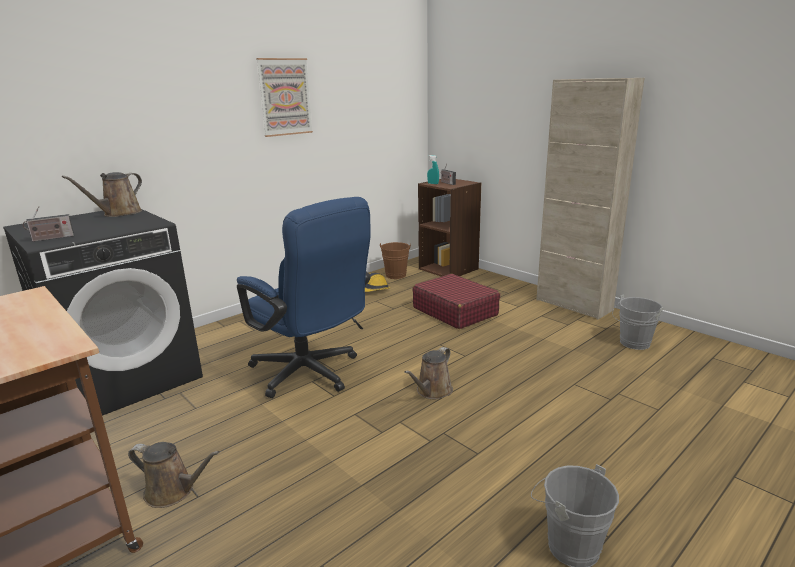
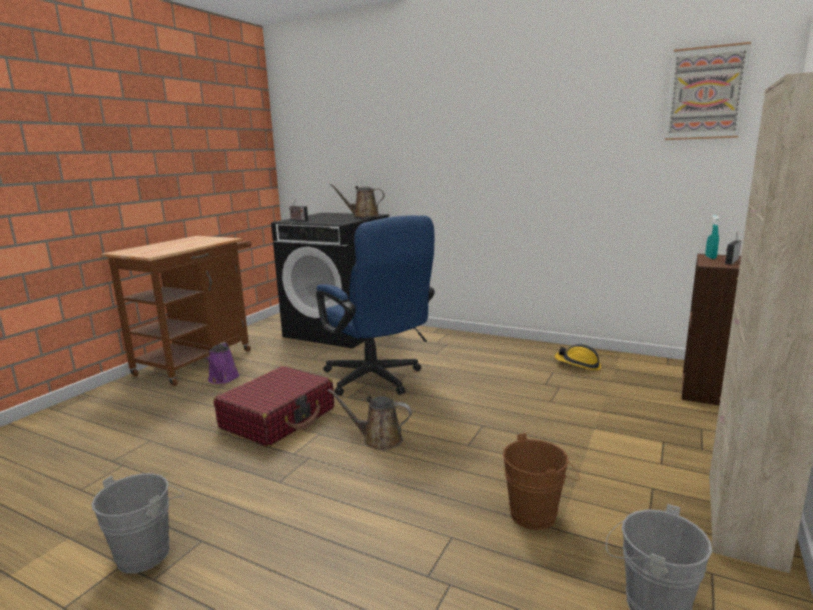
camera: 70 degrees right, 5 degrees down
brown watering can [128,442,220,508] -> purple watering can [205,342,239,384]
blue office chair [237,197,371,398] -> blue office chair turned 60 degrees counterclockwise [316,215,435,396]
picture [256,58,313,137] -> picture moved to [665,42,751,140]
brown bucket [380,242,411,279] -> brown bucket moved to [503,433,580,530]
red suitcase [412,274,500,329] -> red suitcase moved to [214,366,334,447]

